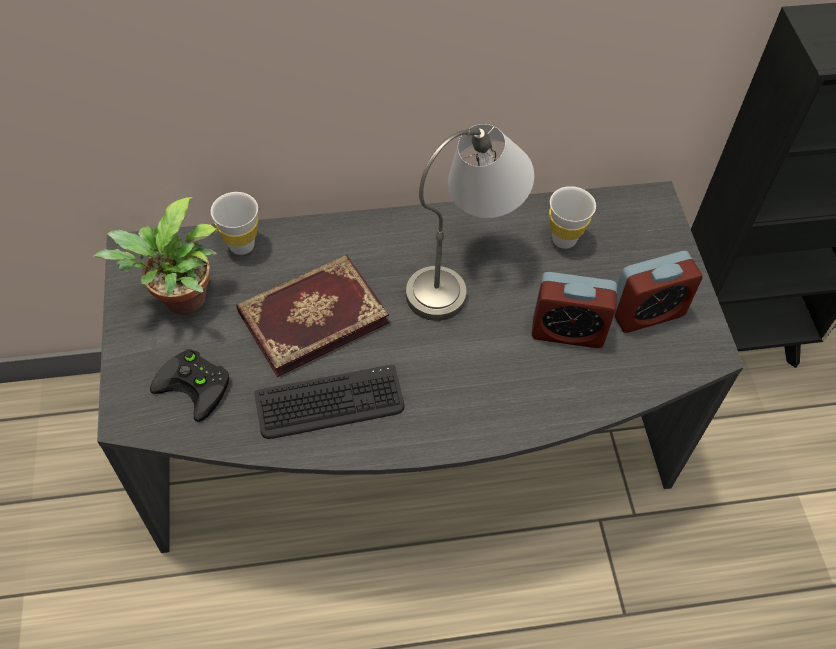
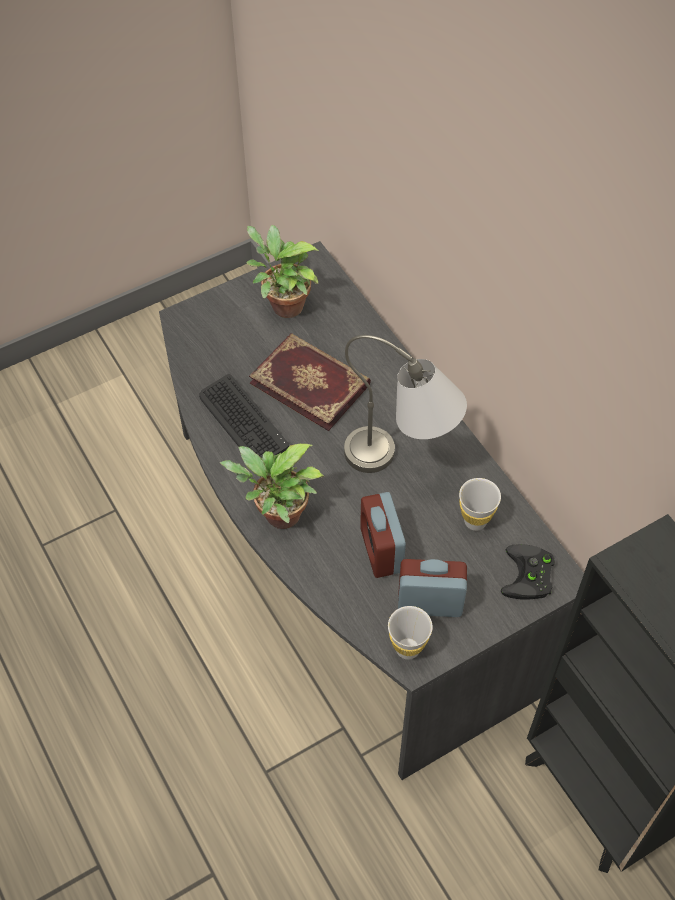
camera: 70 degrees right, 0 degrees up
black game controller [150,349,229,422] -> black game controller moved to [501,544,555,600]
white cup [211,192,258,255] -> white cup moved to [388,606,433,660]
alarm clock [614,251,703,333] -> alarm clock turned 135 degrees clockwise [398,559,467,617]
none -> potted plant [220,444,324,529]

